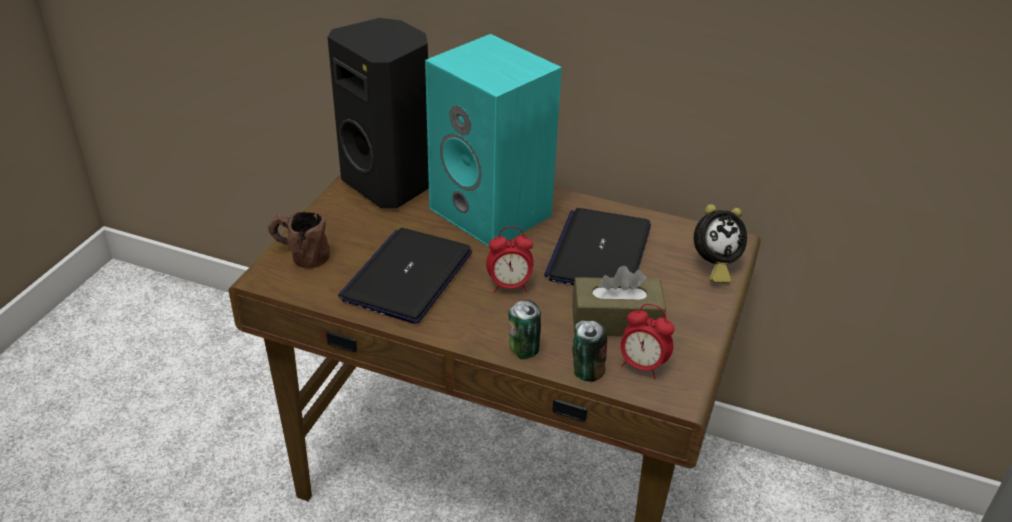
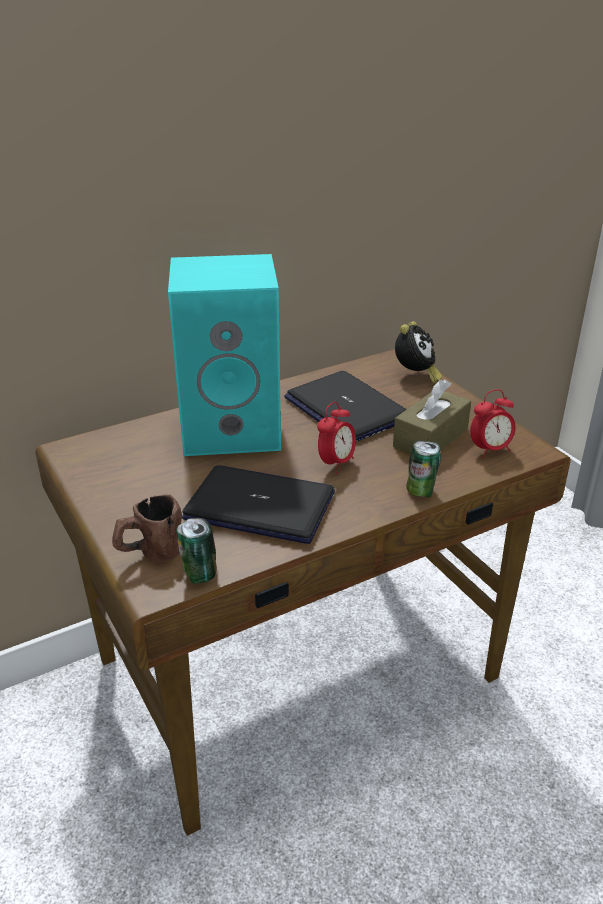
camera: 50 degrees left, 5 degrees down
black speaker [328,18,429,208] -> none
laptop [338,228,472,324] -> laptop turned 135 degrees clockwise [182,465,335,544]
can [572,321,607,382] -> can moved to [177,518,217,584]

